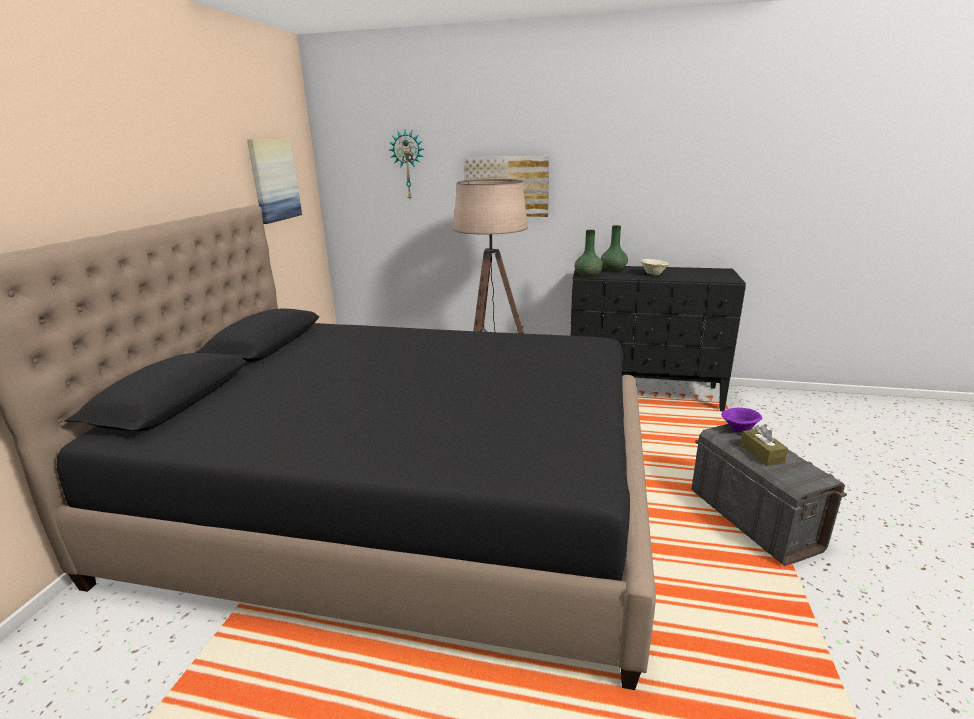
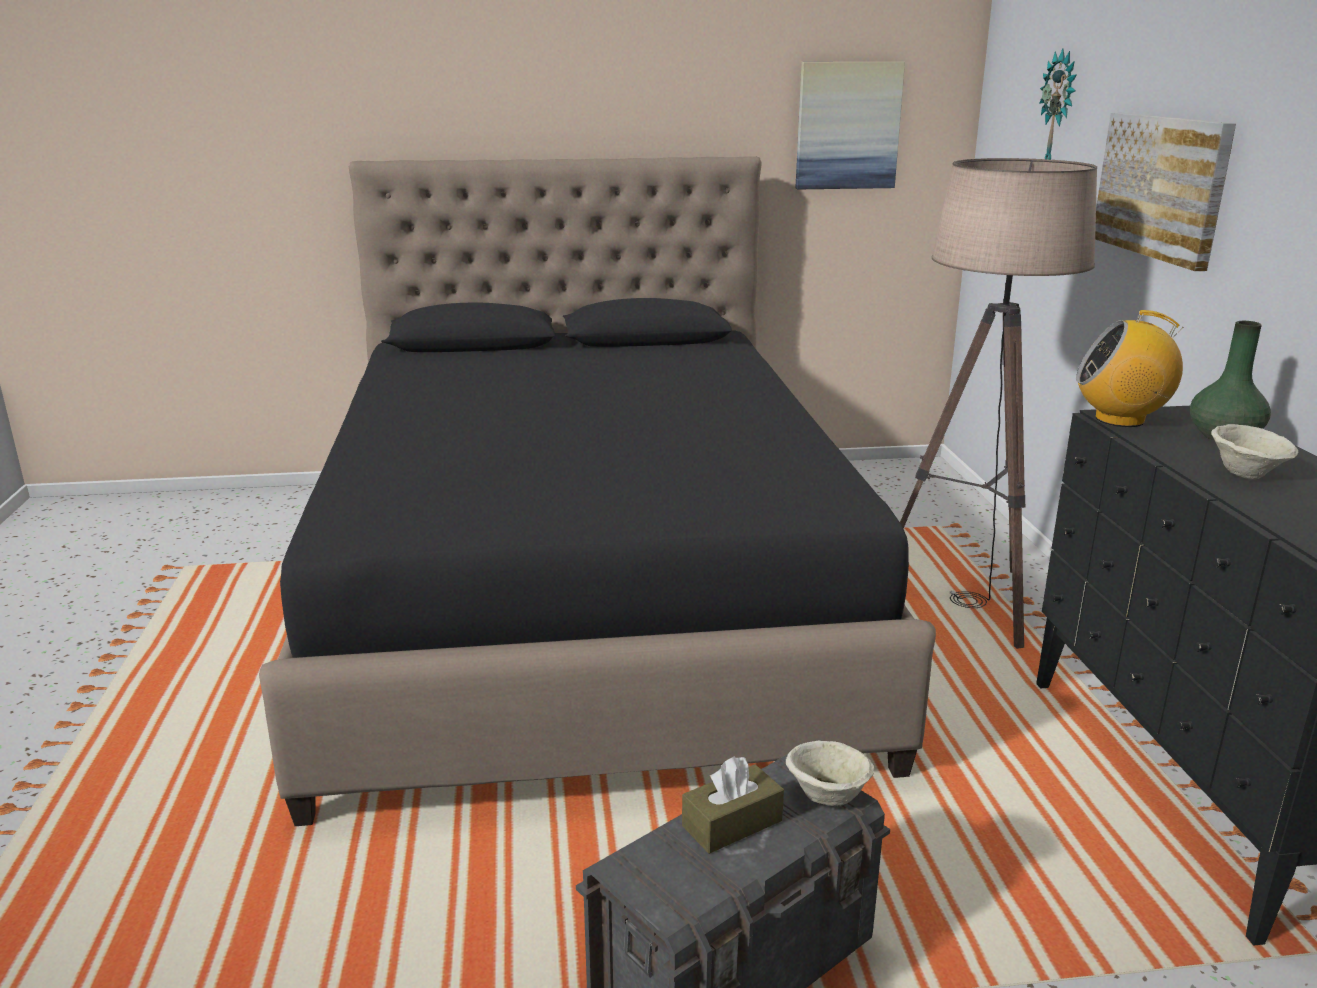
camera: 70 degrees right, 0 degrees up
green vase [575,230,603,278] -> radio [1076,310,1184,427]
purple bowl [721,408,762,433] -> beige bowl [786,741,874,806]

